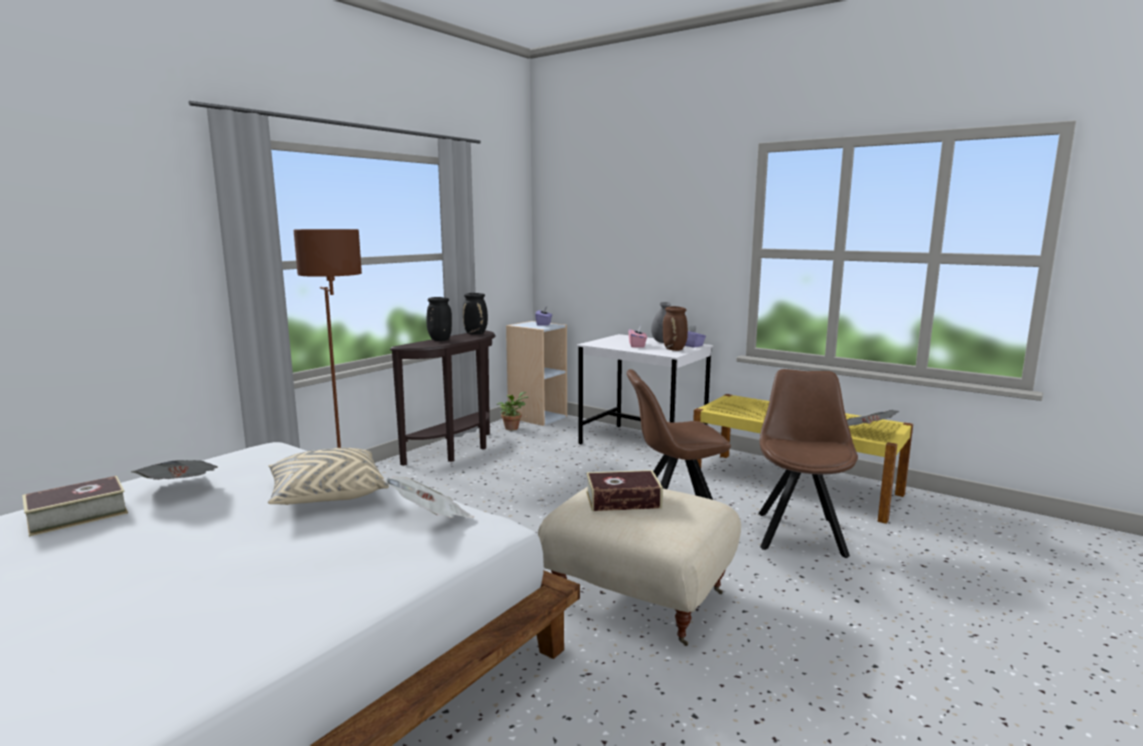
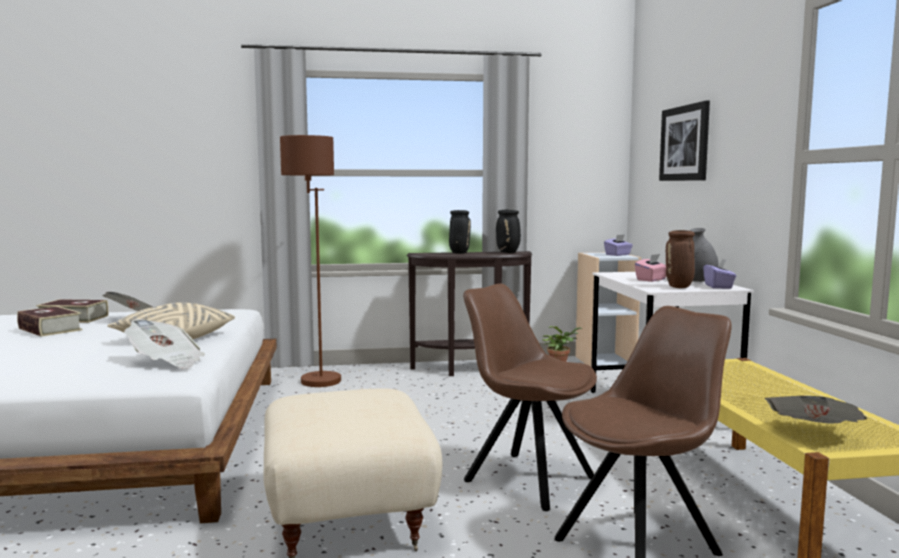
camera: 45 degrees right, 5 degrees down
book [586,470,663,511] -> book moved to [17,306,82,337]
none -> picture [659,101,710,181]

